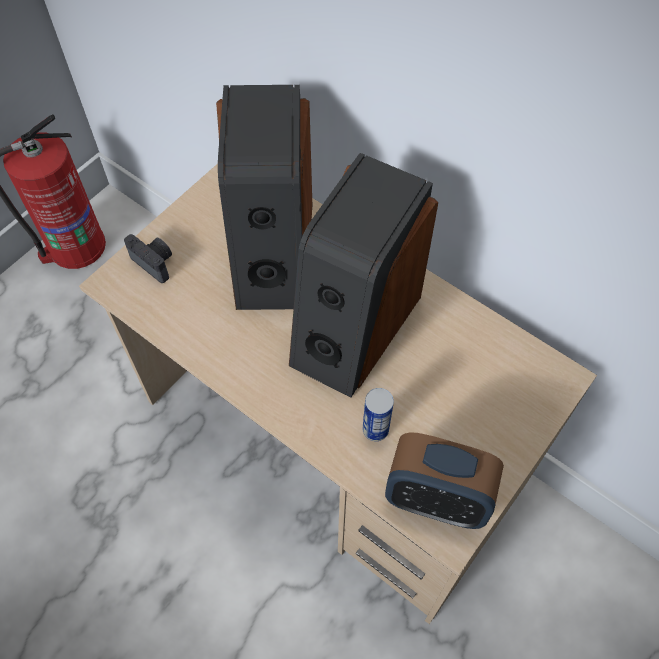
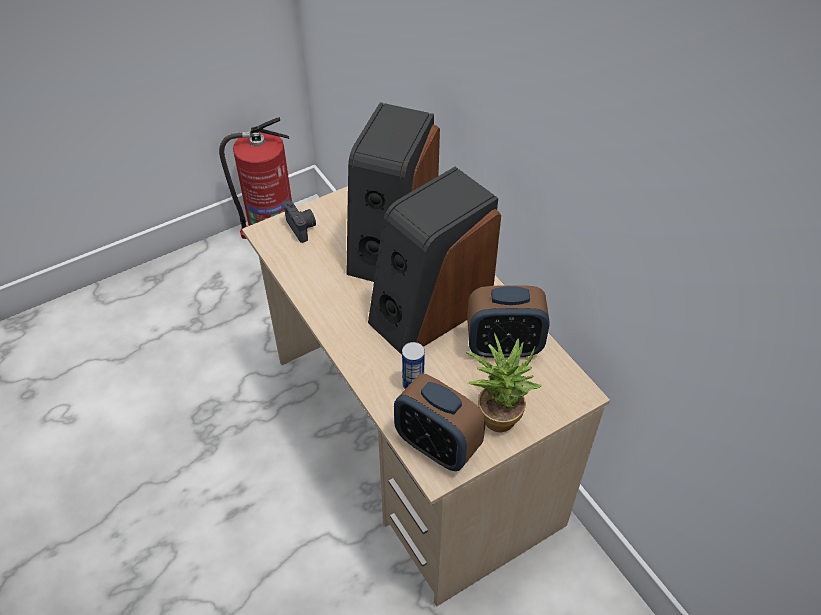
camera: 20 degrees right, 10 degrees down
none -> potted plant [466,333,542,432]
none -> alarm clock [467,285,550,358]

